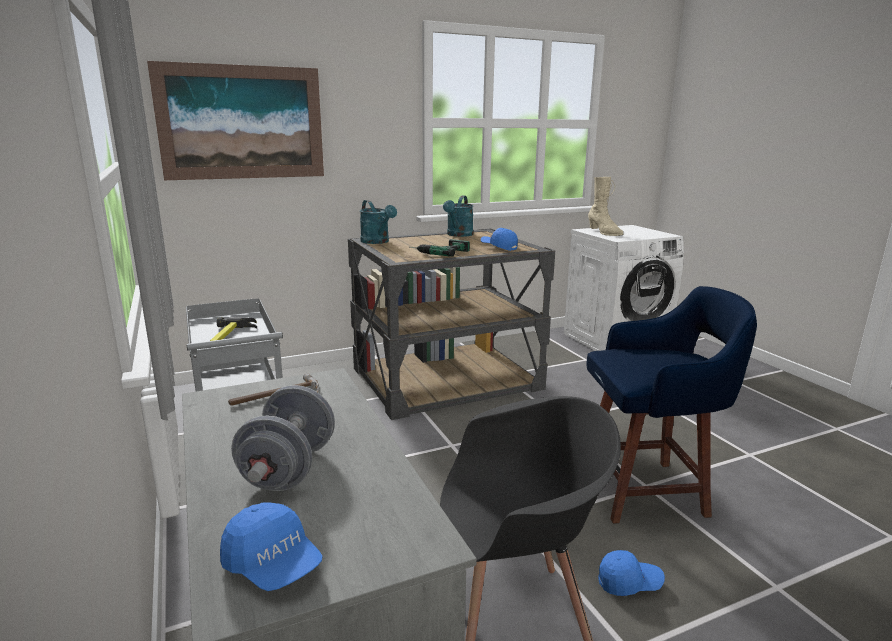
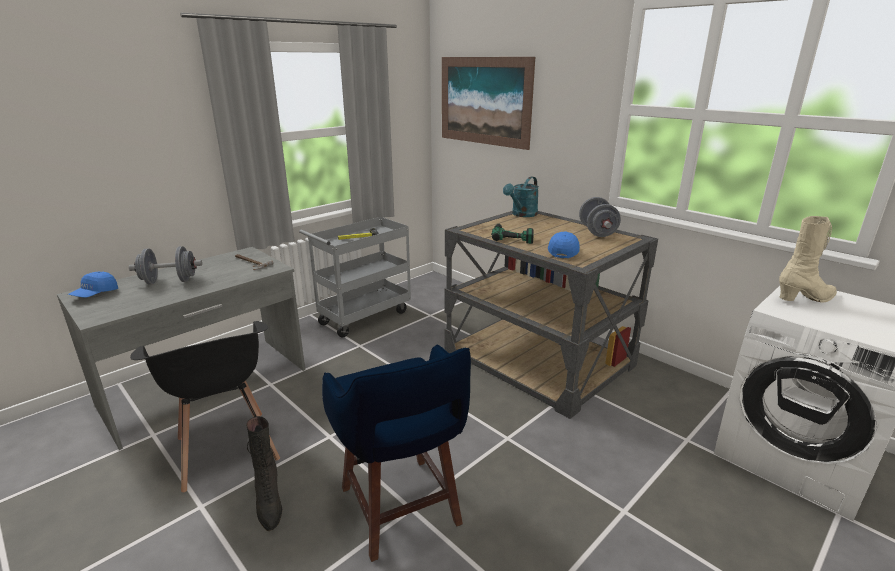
camera: 70 degrees right, 5 degrees up
turquoise watering can [443,196,473,237] -> grey dumbbell [579,197,621,237]
beige boot [588,177,623,236] -> beige boot turned 150 degrees counterclockwise [779,216,837,302]
blue cap [598,550,665,596] -> black boot [246,416,282,531]

